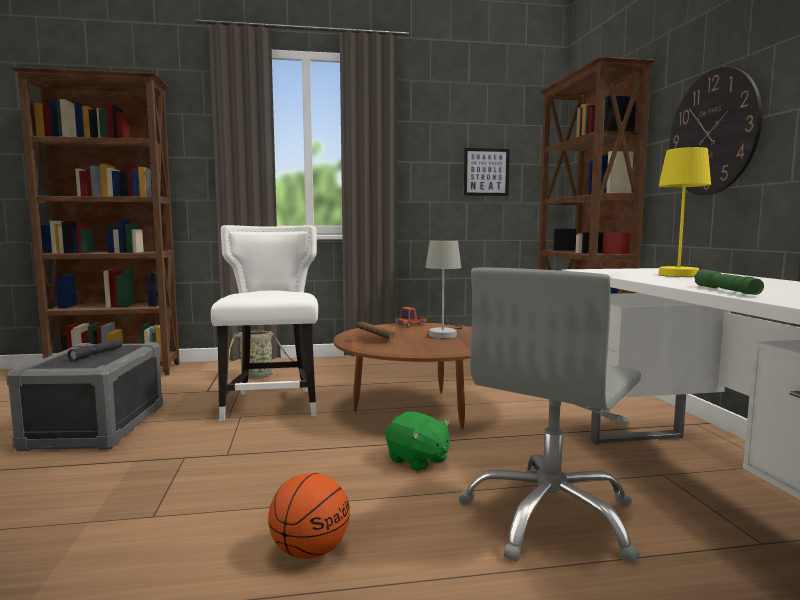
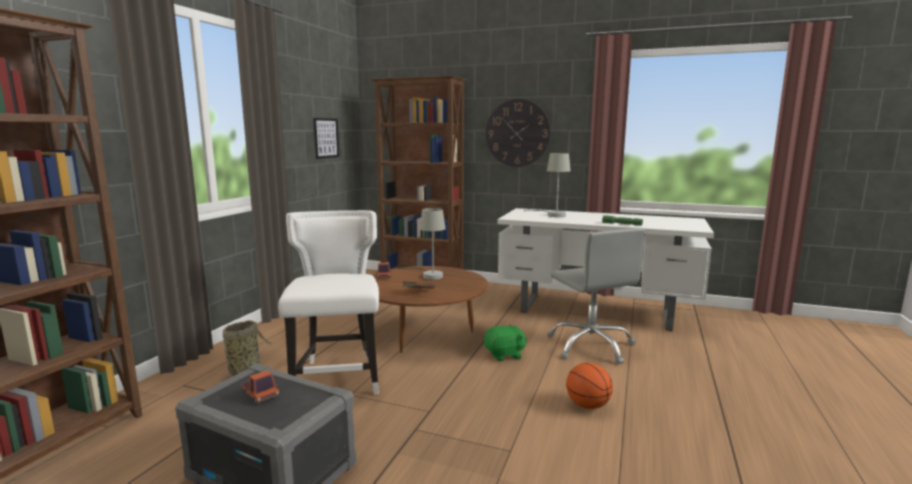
camera: 60 degrees left, 5 degrees up
grey flashlight [67,339,122,361] -> toy truck [242,370,279,404]
white chair [211,225,318,421] -> white chair turned 60 degrees clockwise [278,210,379,395]
yellow table lamp [659,147,711,277] -> grey table lamp [523,153,571,217]

